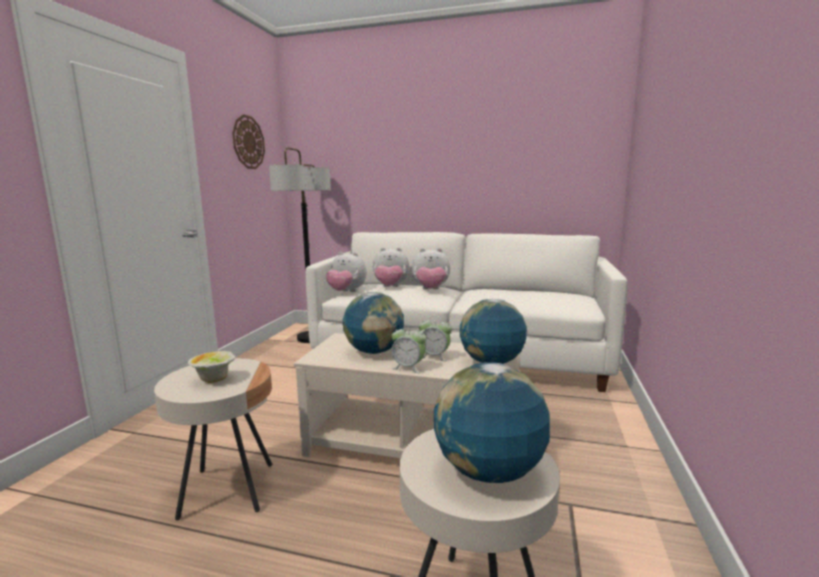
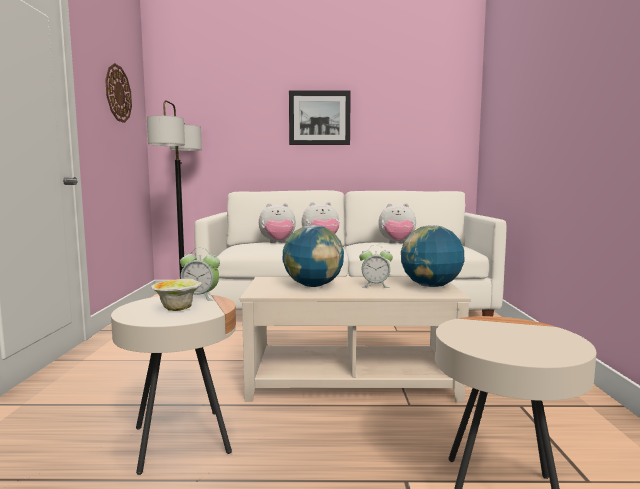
camera: 15 degrees left, 5 degrees down
plush toy [326,252,366,292] -> plush toy moved to [378,203,416,243]
alarm clock [392,324,426,373] -> alarm clock moved to [180,248,220,300]
globe [434,362,550,483] -> none
none -> picture [289,90,351,145]

